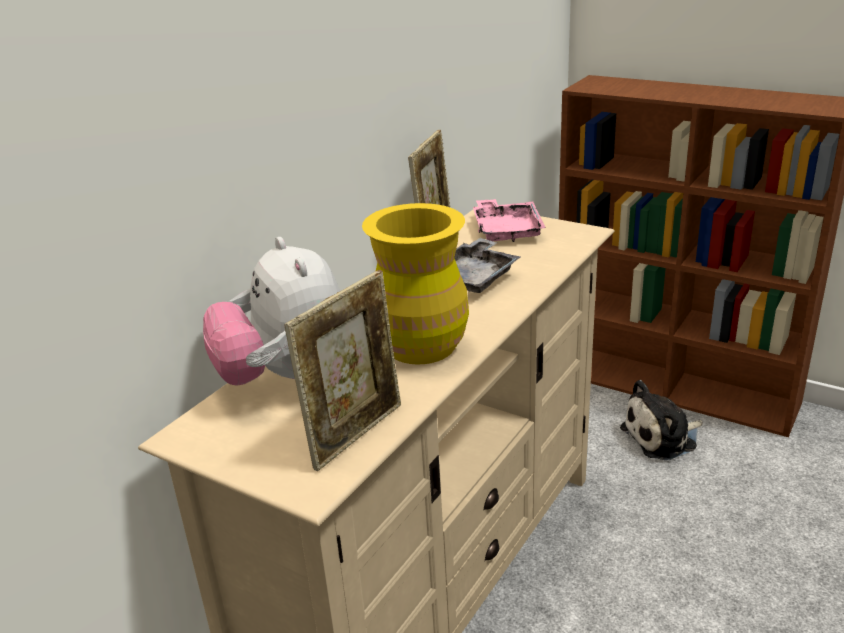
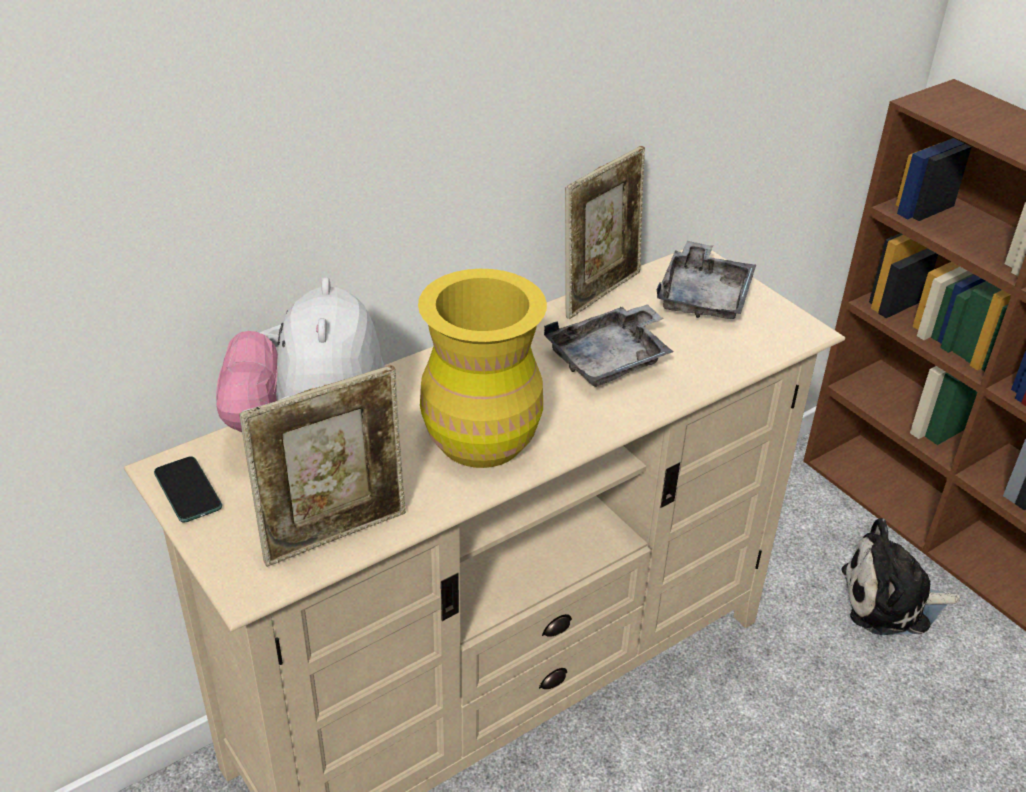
camera: 20 degrees right, 10 degrees up
pink tray [473,199,546,242] -> grey tray [657,241,756,319]
none -> phone [154,456,222,523]

